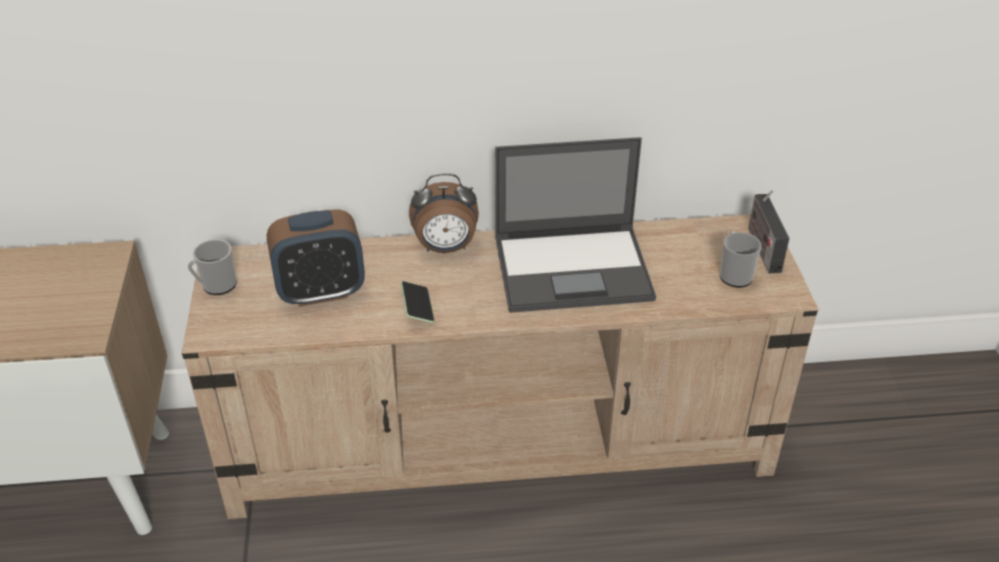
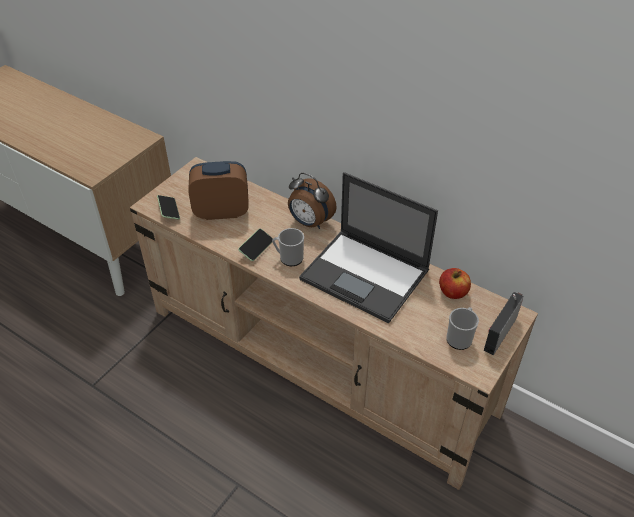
camera: 40 degrees right, 5 degrees up
mug [188,239,237,295] -> mug moved to [272,228,304,266]
alarm clock [267,209,365,307] -> alarm clock turned 150 degrees clockwise [188,161,249,220]
none -> phone [157,195,180,219]
none -> apple [439,268,471,299]

